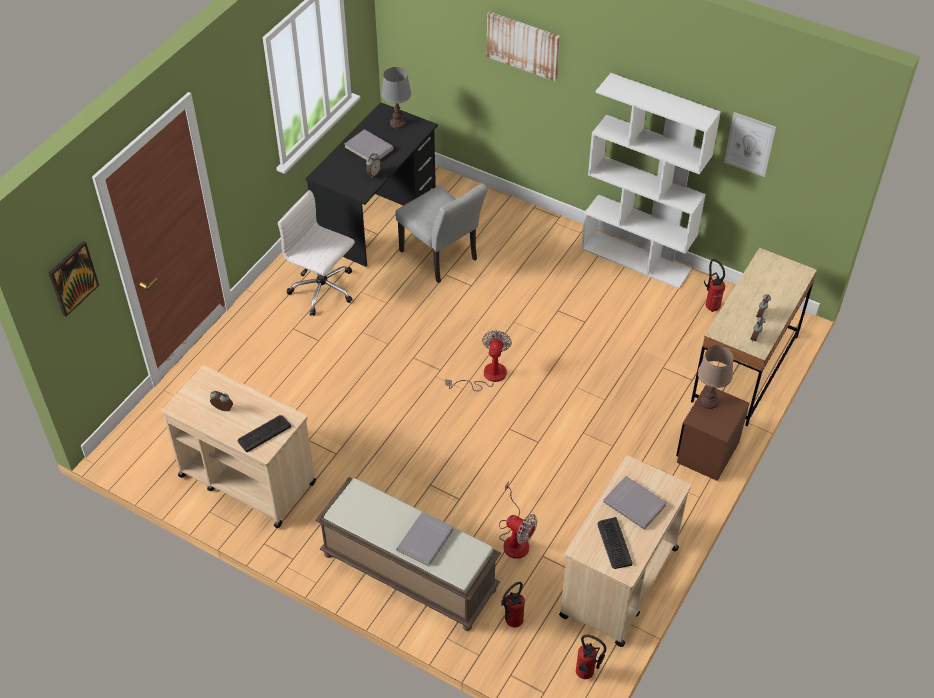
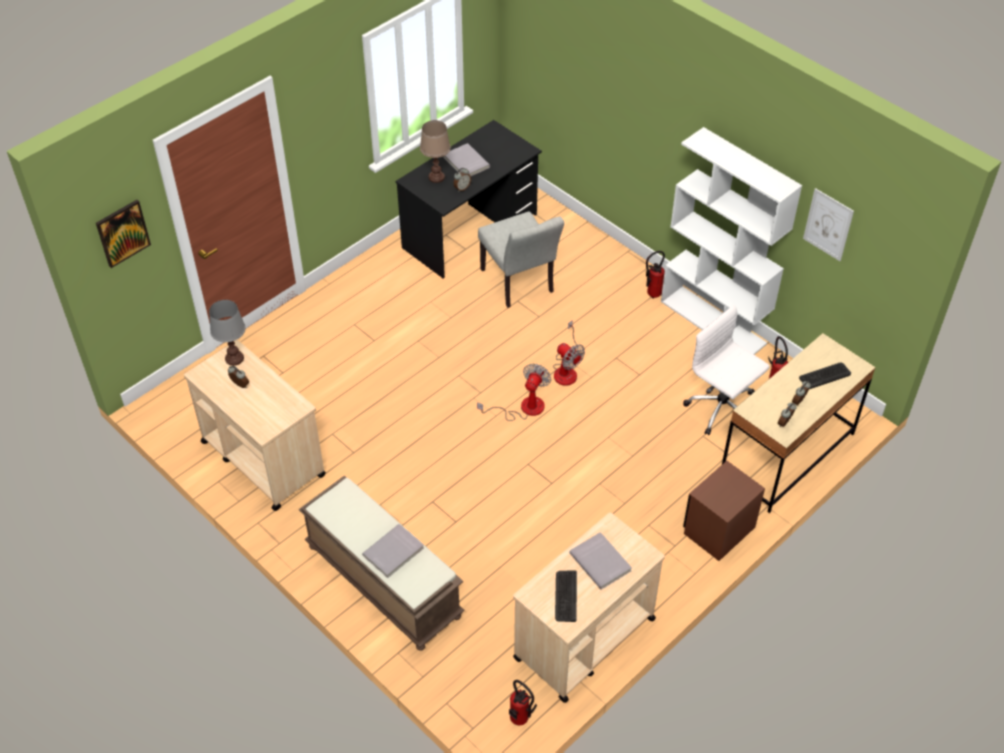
camera: 15 degrees right, 0 degrees up
keyboard [237,415,291,452] -> keyboard moved to [799,362,851,389]
white office chair [278,190,355,316] -> white office chair moved to [683,305,769,435]
grey table lamp [382,67,411,129] -> grey table lamp moved to [209,300,246,366]
picture [487,11,560,81] -> none
fan [499,481,537,559] -> fan moved to [553,320,585,386]
fire extinguisher [501,582,525,627] -> fire extinguisher moved to [646,251,665,298]
brown table lamp [698,345,734,409] -> brown table lamp moved to [420,120,451,183]

